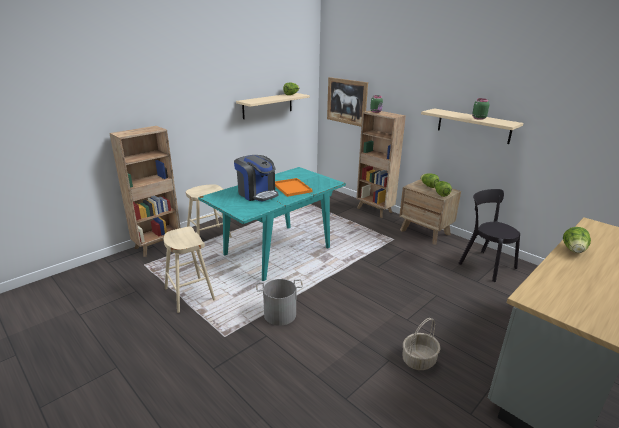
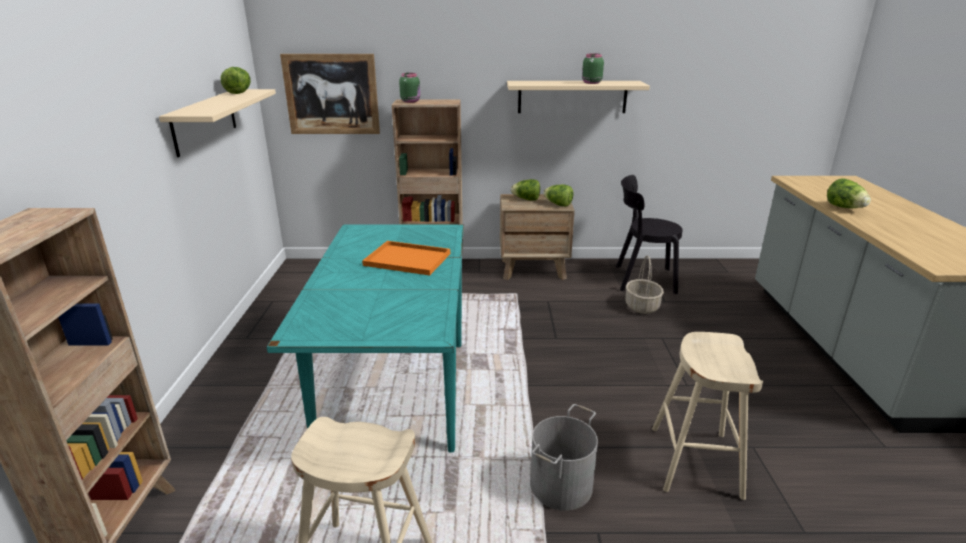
camera: 45 degrees left, 0 degrees up
beige stool [186,184,232,238] -> beige stool moved to [652,332,763,500]
coffee machine [234,155,279,202] -> none
basket [403,318,441,370] -> basket moved to [626,255,664,314]

